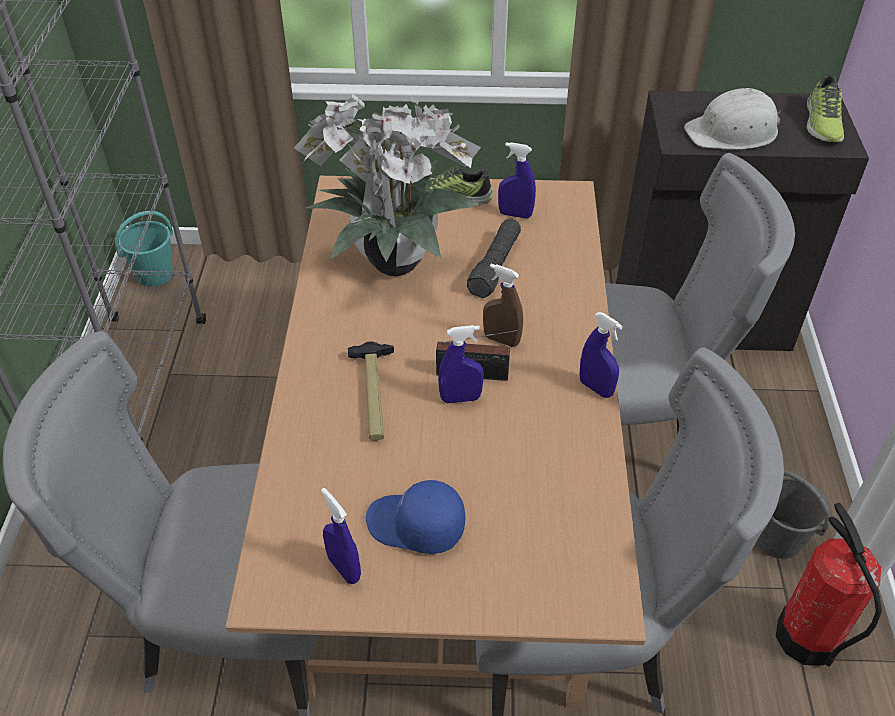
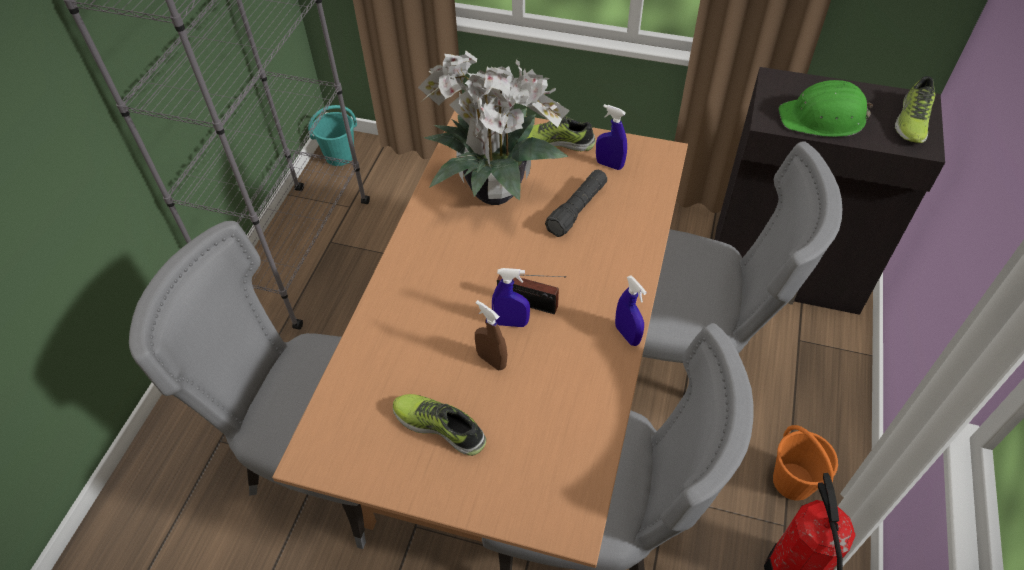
camera: 15 degrees right, 5 degrees up
blue spray bottle [321,488,361,584] -> none
hammer [348,341,394,440] -> none
blue cap [366,480,466,554] -> shoe [393,394,486,456]
brown spray bottle [483,264,523,347] -> brown spray bottle moved to [475,300,507,370]
white hard hat [684,88,781,150] -> green hard hat [779,80,873,137]
grey bucket [757,470,830,559] -> orange bucket [773,425,838,501]

